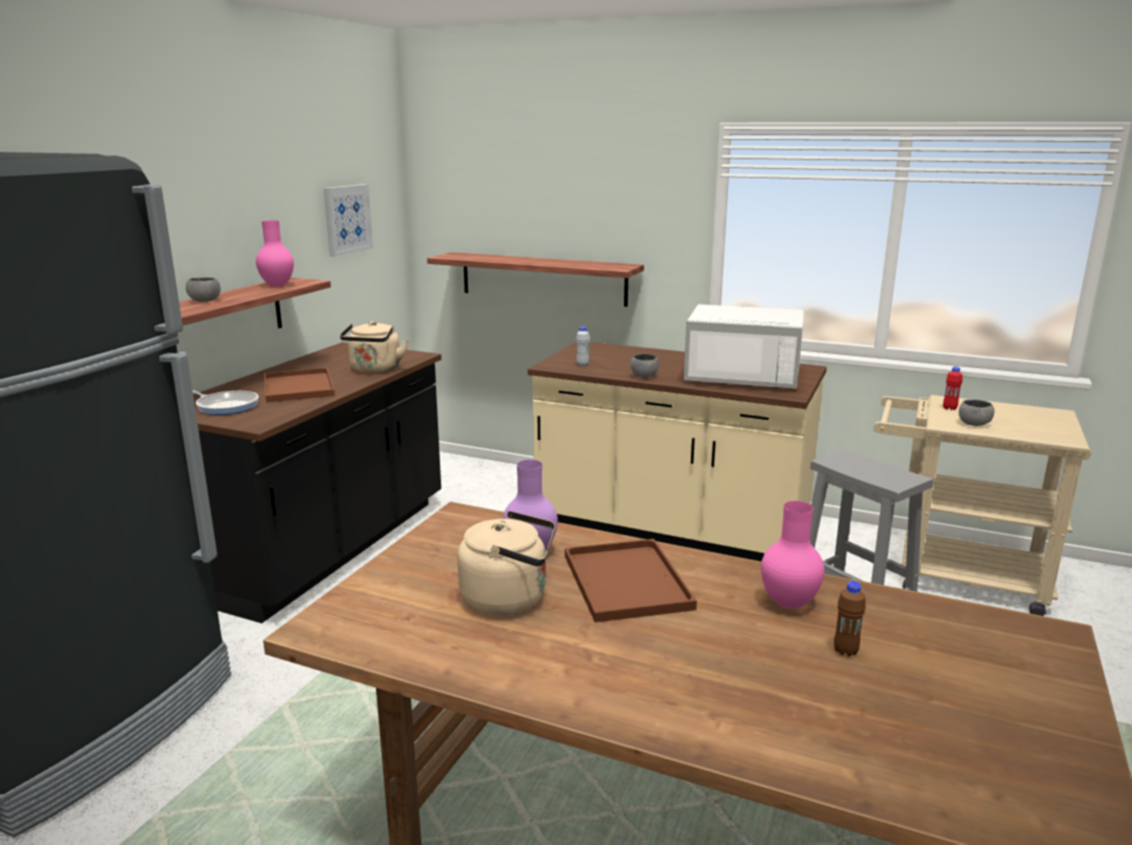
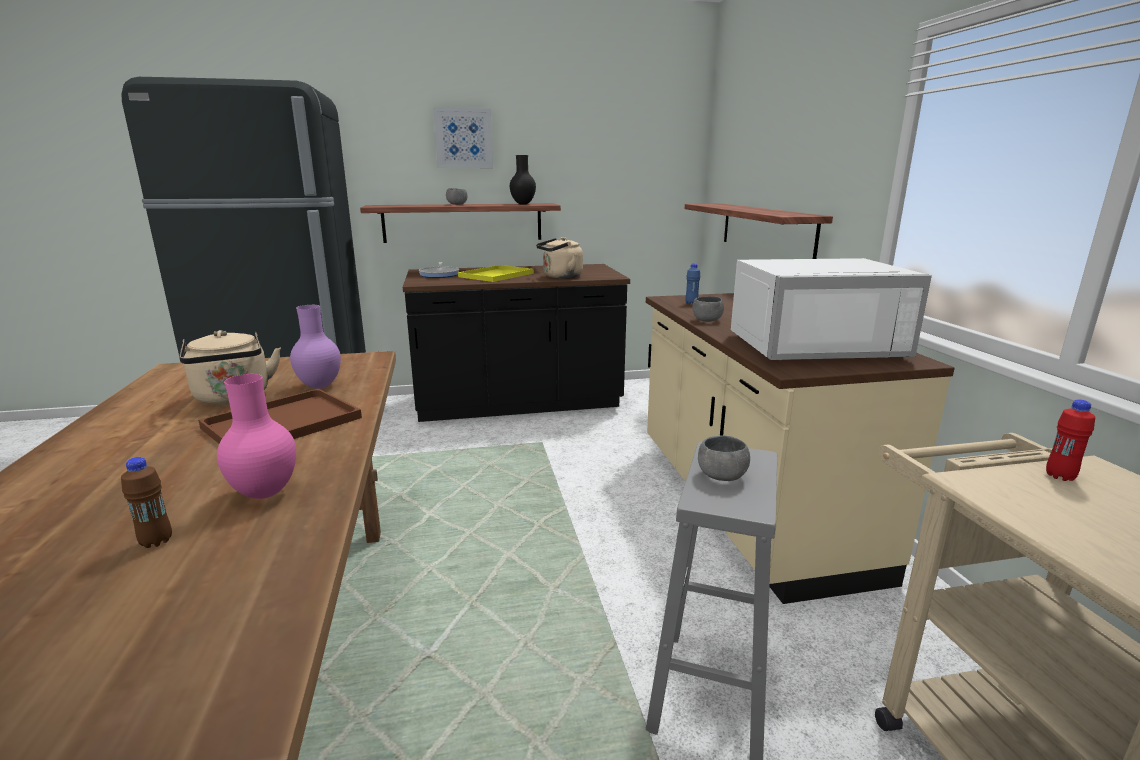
camera: 55 degrees right, 0 degrees up
pink vase [256,220,294,287] -> black vase [510,155,536,204]
brown tray [264,368,335,403] -> yellow tray [458,265,534,282]
picture [323,184,373,257] -> picture moved to [433,107,493,168]
white bottle [576,326,590,366] -> blue bottle [685,263,700,305]
white microwave [684,304,804,389] -> white microwave turned 75 degrees counterclockwise [731,258,932,360]
grey bowl [959,399,994,426] -> grey bowl moved to [698,435,750,481]

